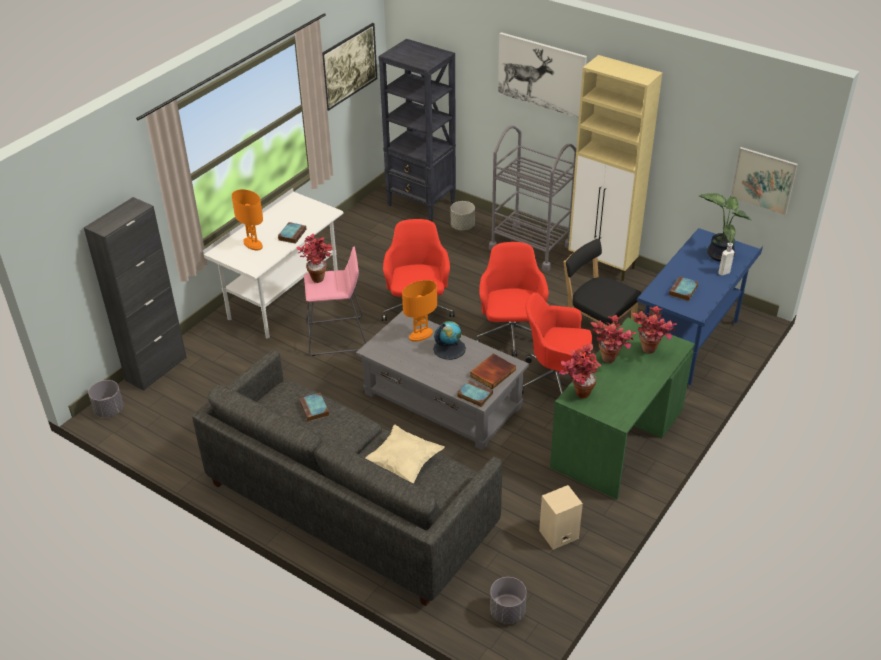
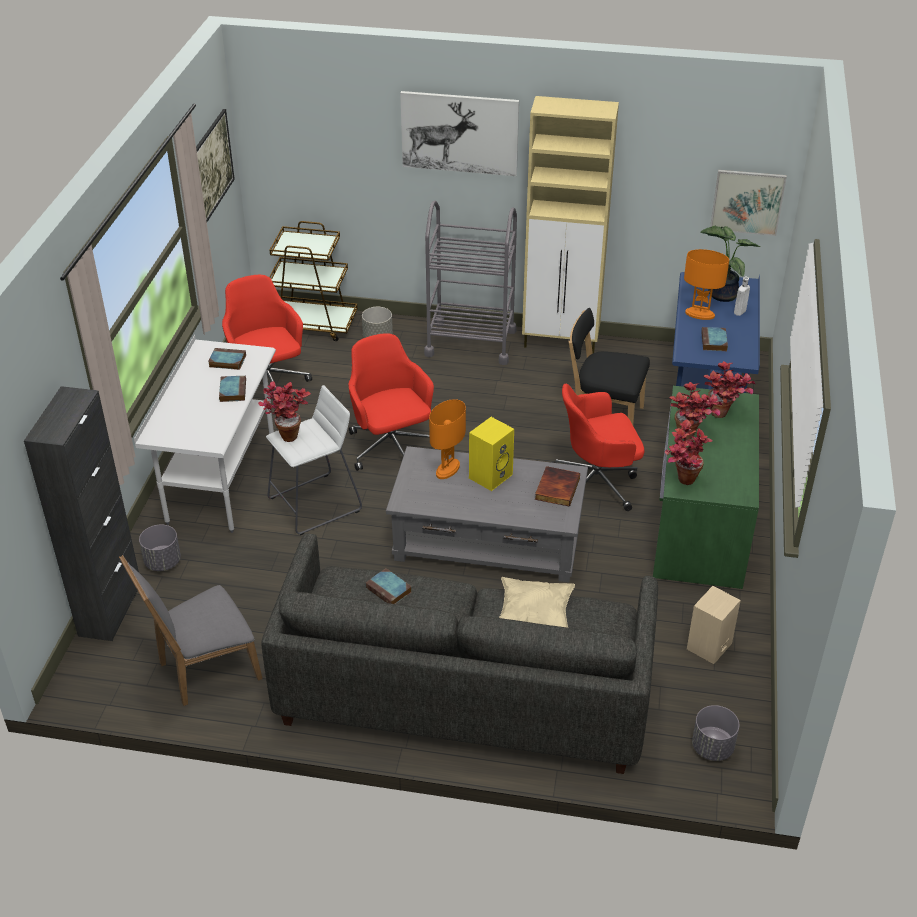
camera: 25 degrees left, 0 degrees up
grey planter [88,380,124,417] -> grey planter moved to [139,525,181,571]
orange table lamp [232,189,263,250] -> orange table lamp moved to [684,249,729,320]
pink stool [304,246,366,356] -> white stool [266,385,362,535]
black bookcase [378,39,456,221] -> brown cart [269,221,358,341]
globe [433,321,466,360] -> yellow speaker [469,417,514,491]
book [457,380,493,407] -> book moved to [208,348,246,370]
red office chair [476,242,549,356] -> red office chair moved to [222,275,312,397]
none -> grey chair [119,555,263,706]

